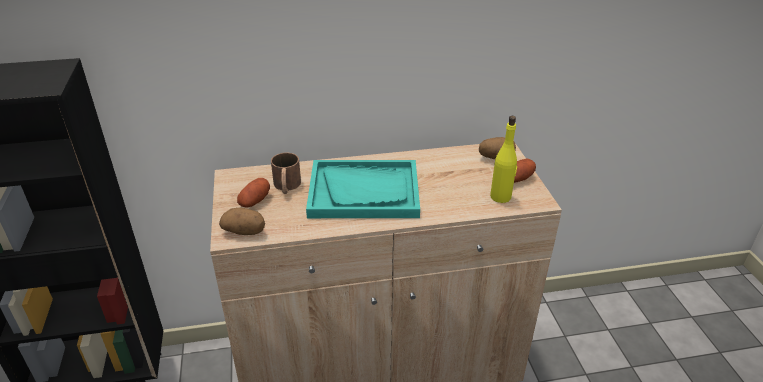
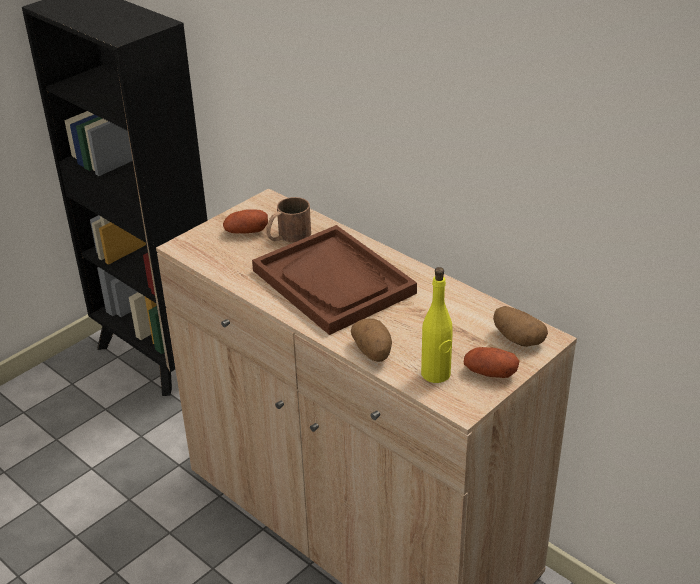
camera: 55 degrees right, 0 degrees up
potato [219,208,265,235] -> potato moved to [351,318,392,362]
turquoise tray [306,160,420,218] -> brown tray [252,225,417,335]

